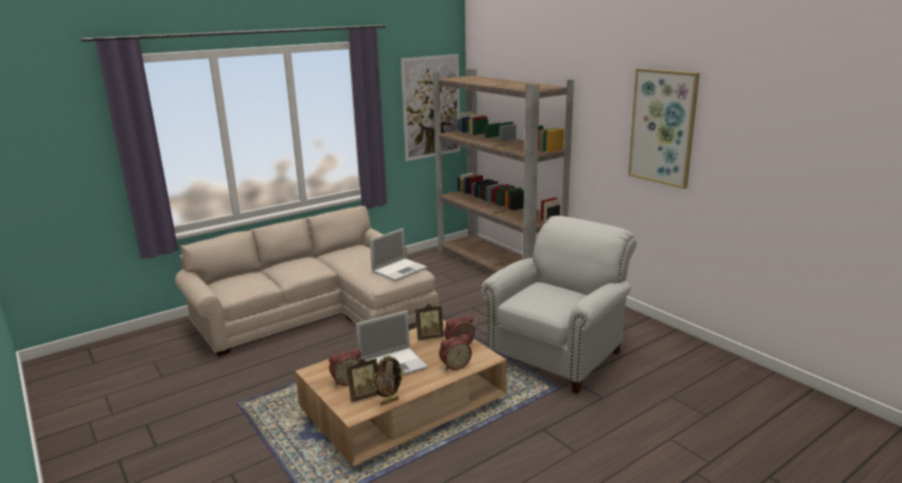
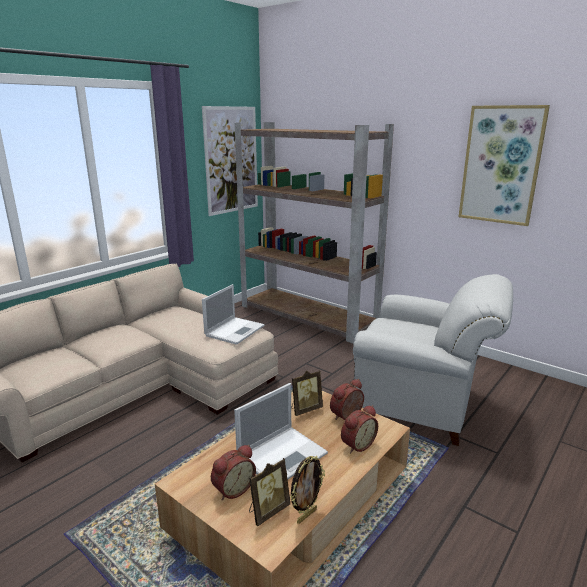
camera: 15 degrees left, 0 degrees up
white armchair [482,216,637,394] -> white armchair turned 90 degrees clockwise [353,274,513,446]

